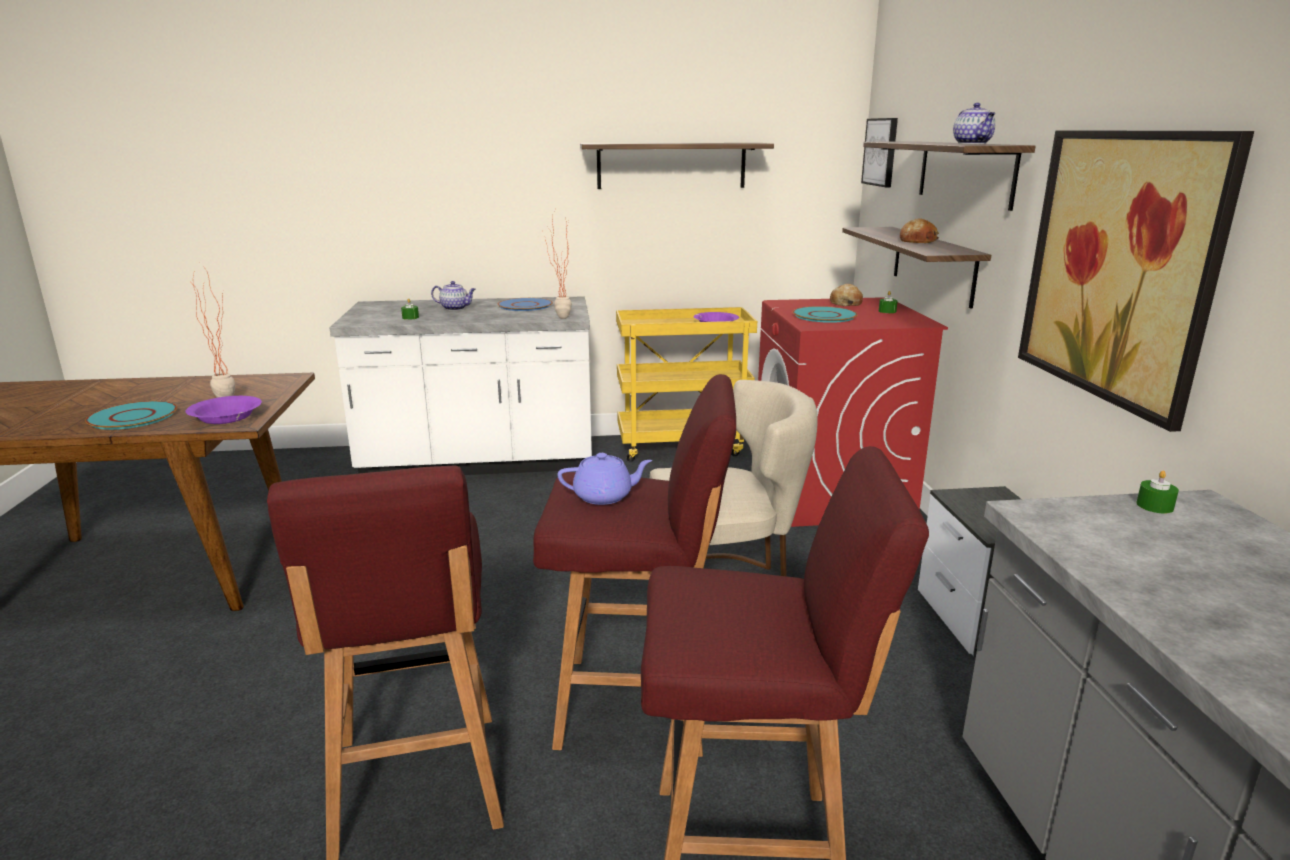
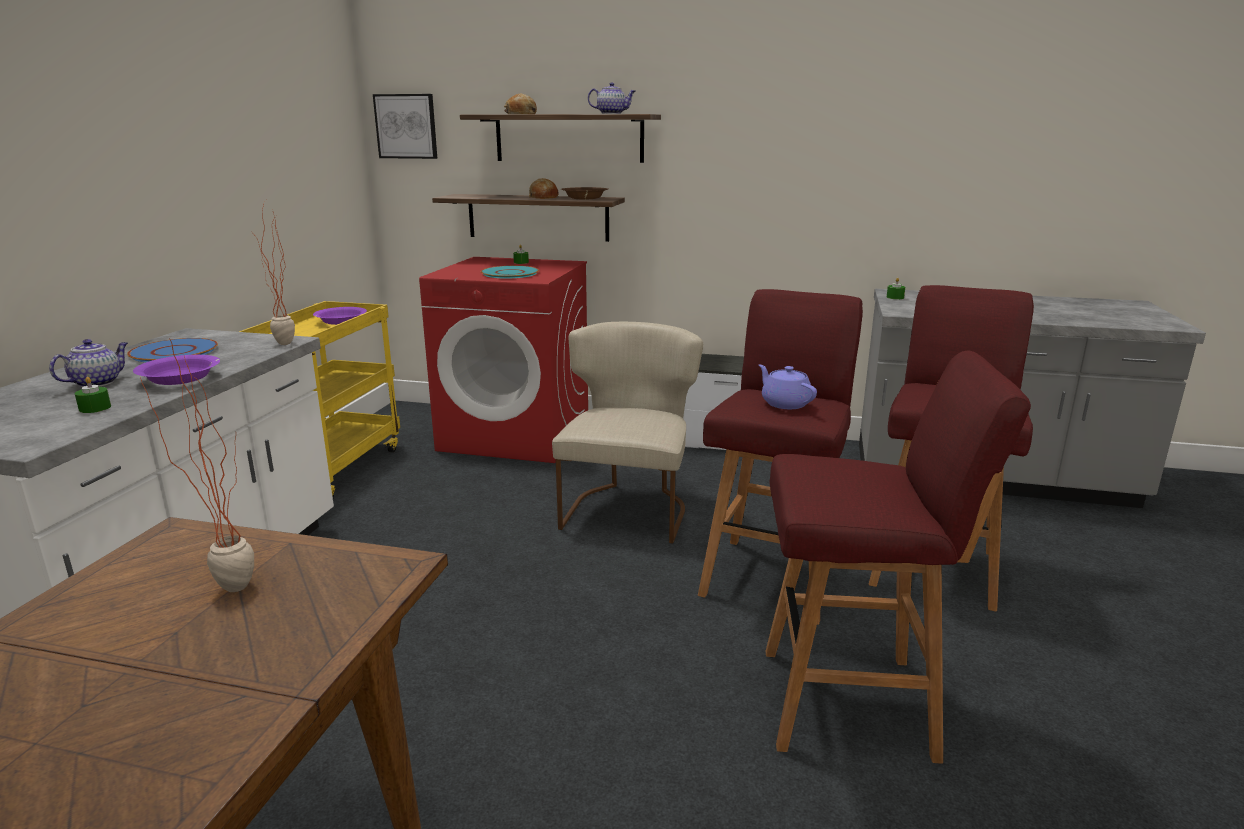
camera: 70 degrees left, 0 degrees up
turquoise plate [85,401,177,430] -> none
purple bowl [186,396,262,424] -> purple bowl moved to [133,355,220,385]
purple teapot [558,453,652,505] -> purple teapot turned 45 degrees counterclockwise [759,364,817,409]
shelf [580,143,774,189] -> none
bread [830,284,863,306] -> bread moved to [504,94,537,114]
picture [1018,130,1254,432] -> none
none -> brown bowl [561,187,608,199]

